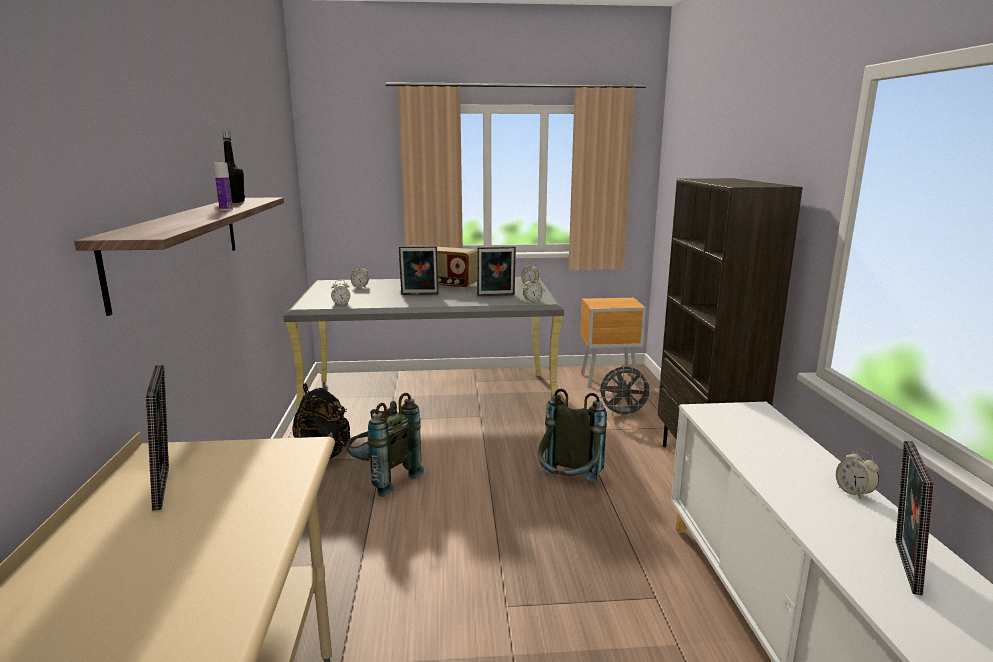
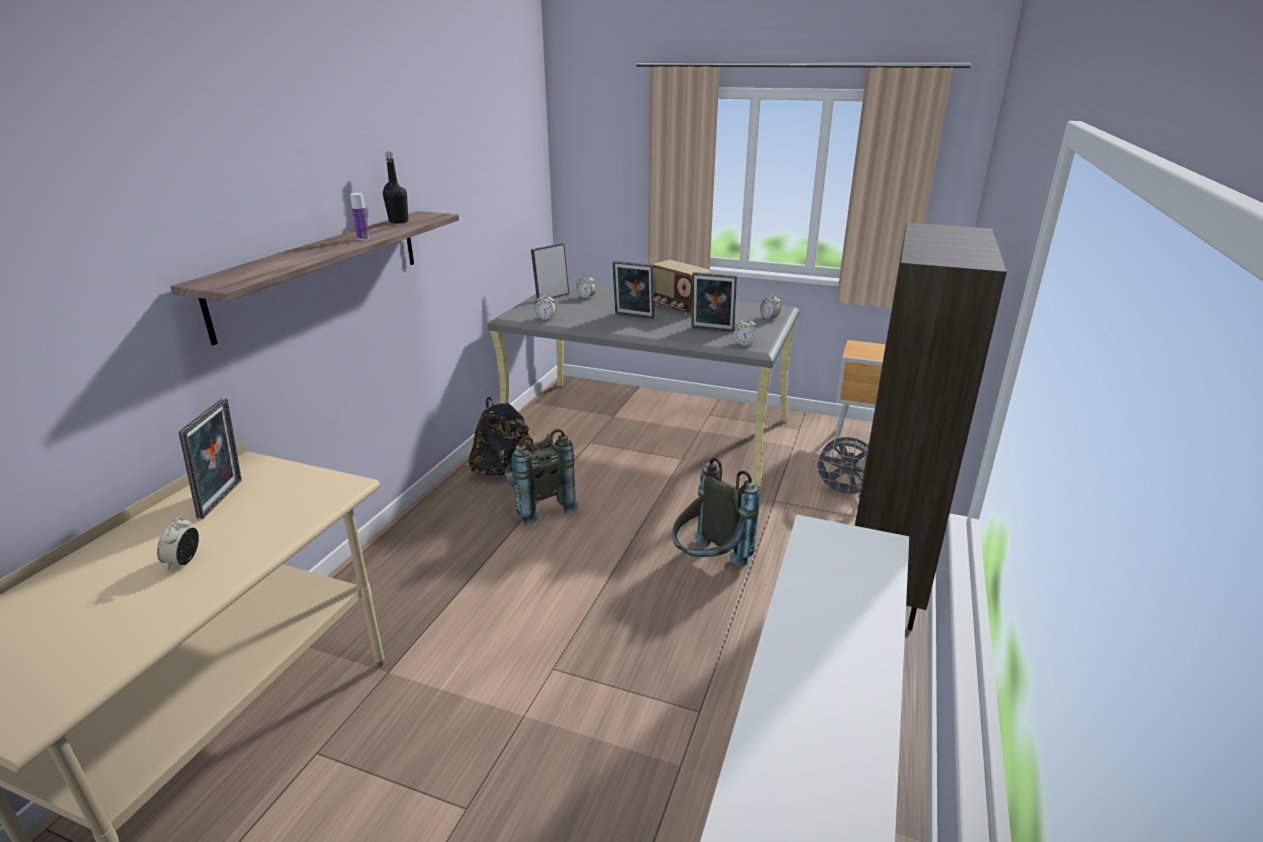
camera: 25 degrees right, 10 degrees up
alarm clock [836,449,879,500] -> alarm clock moved to [157,516,199,569]
picture frame [896,441,933,596] -> picture frame moved to [531,243,569,301]

